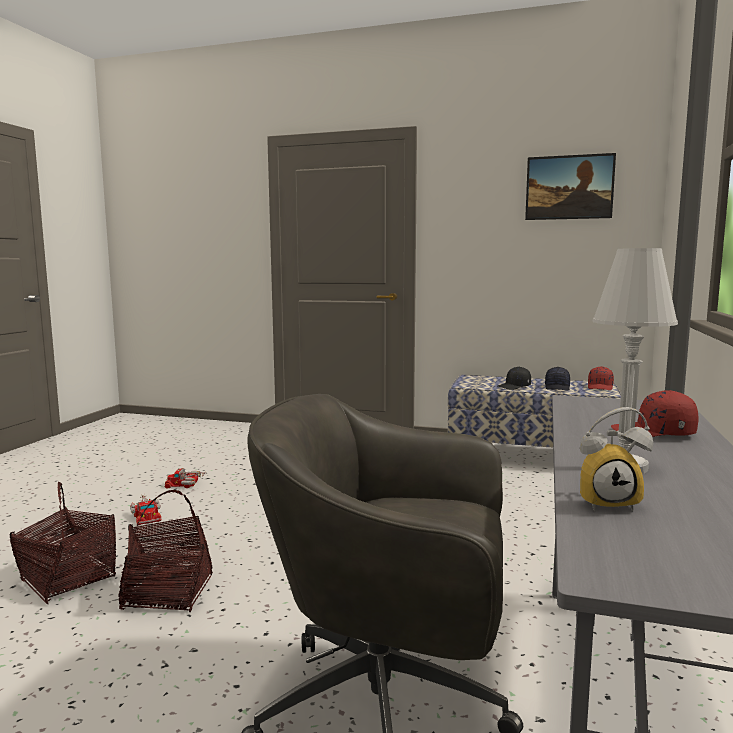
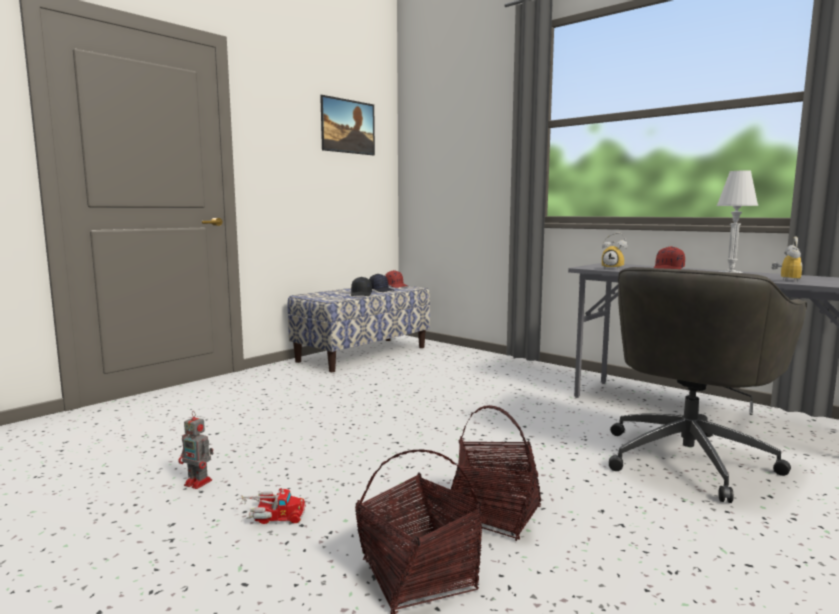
camera: 65 degrees left, 0 degrees up
toy truck [164,468,206,488] -> toy robot [179,411,213,489]
none -> alarm clock [602,232,628,269]

